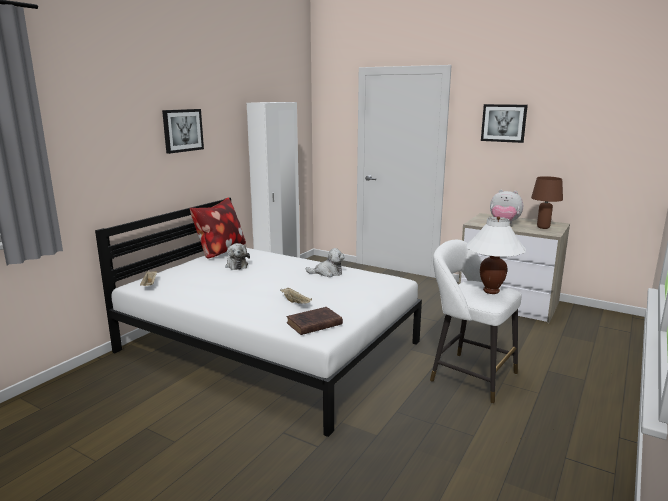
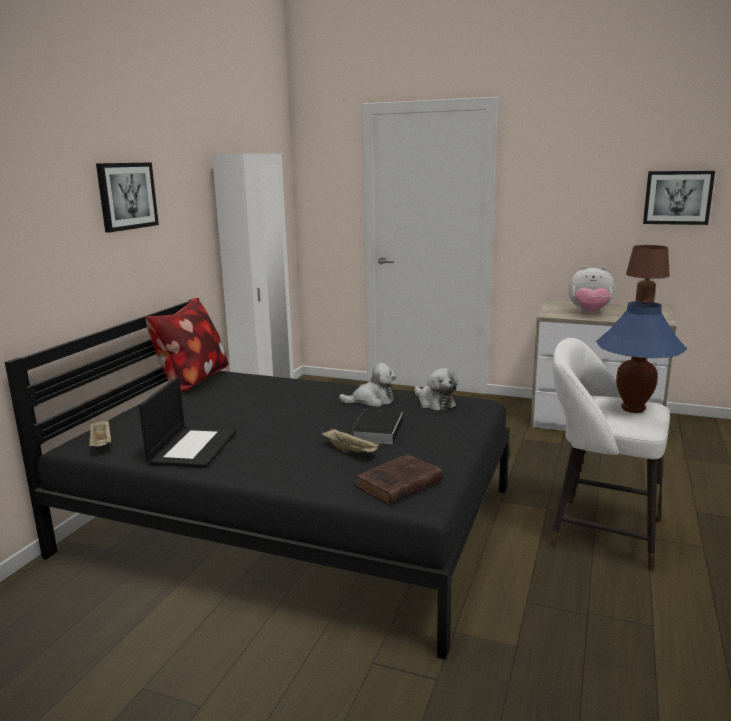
camera: 10 degrees left, 0 degrees up
white bed [95,198,422,437] -> black bed [5,298,510,660]
plush toy [225,243,250,270] -> plush toy moved to [414,368,458,411]
white table lamp [466,216,526,294] -> blue table lamp [596,300,687,413]
picture [481,104,528,143] -> picture moved to [643,171,715,225]
none -> laptop [139,377,236,468]
none -> book [352,410,403,444]

